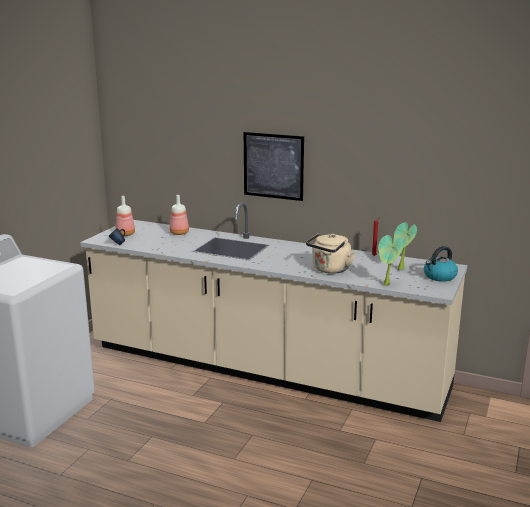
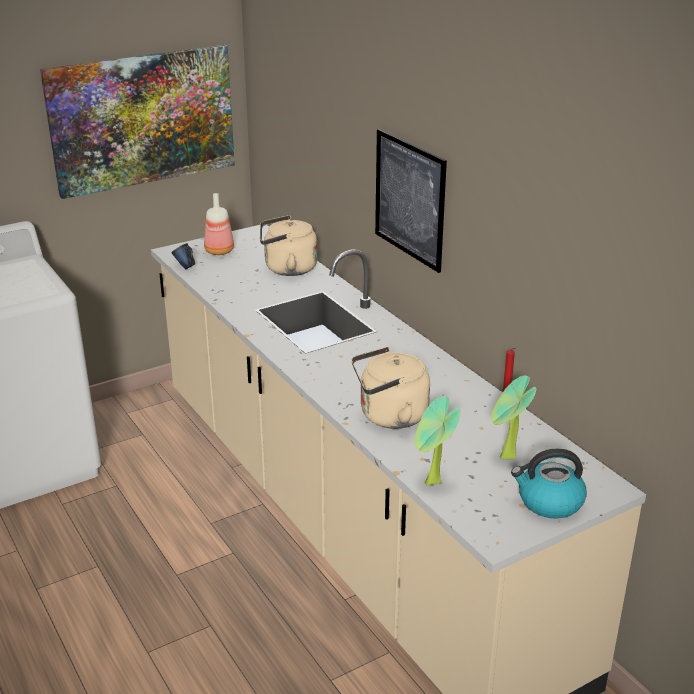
camera: 35 degrees right, 10 degrees up
bottle [170,195,189,235] -> beige kettle [260,215,317,276]
none -> picture [40,45,235,199]

